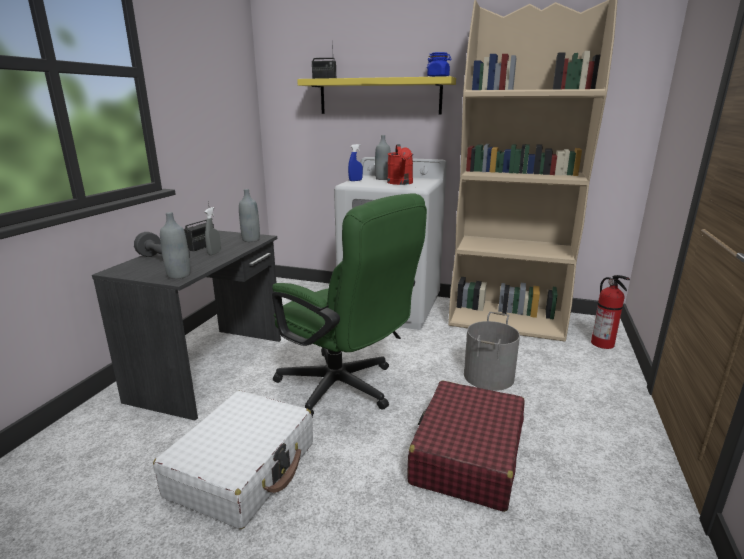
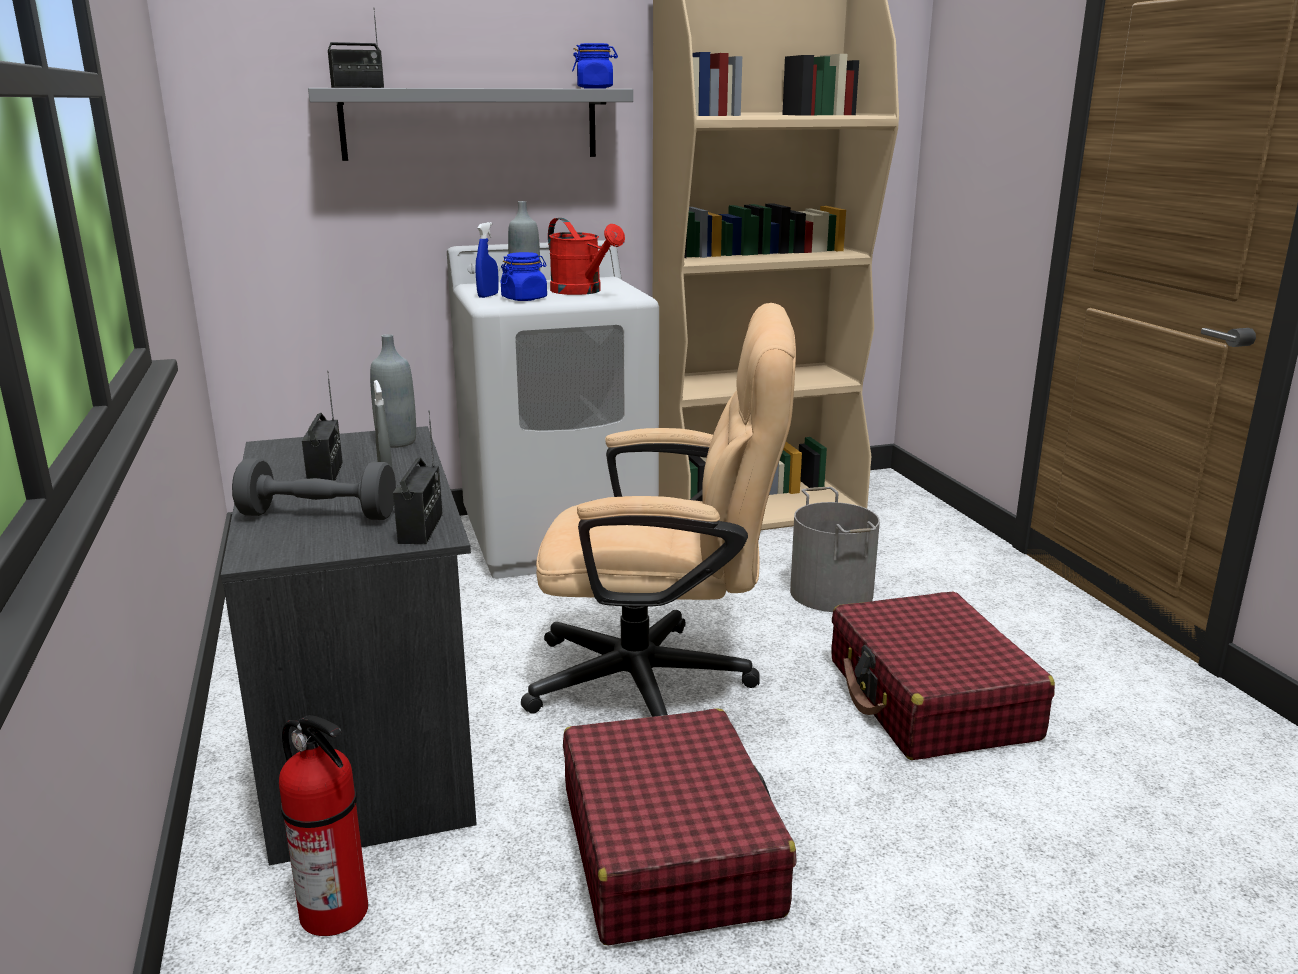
camera: 35 degrees left, 0 degrees up
white suitcase [153,391,313,529] -> red suitcase [563,709,796,945]
grey bottle [160,212,190,279] -> radio [393,411,443,544]
green office chair [272,194,427,417] -> beige office chair [521,303,796,717]
yellow shelf [297,76,456,115] -> grey shelf [308,88,633,161]
fire extinguisher [591,275,630,349] -> fire extinguisher moved to [279,715,368,936]
none -> blue jar [500,252,547,301]

